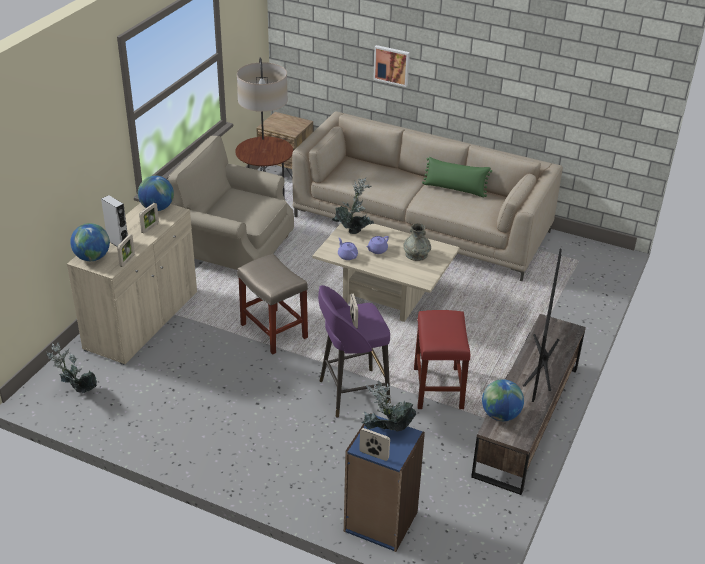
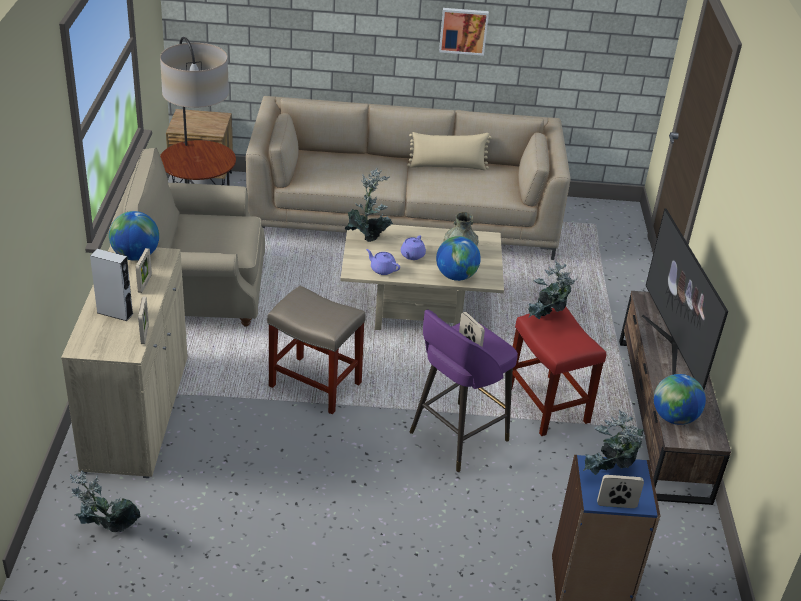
camera: 25 degrees left, 0 degrees up
globe [70,223,110,261] -> globe moved to [436,236,481,281]
picture [373,45,410,87] -> picture moved to [439,8,489,56]
green pillow [422,157,492,198] -> beige pillow [407,132,492,170]
none -> potted plant [529,260,578,319]

